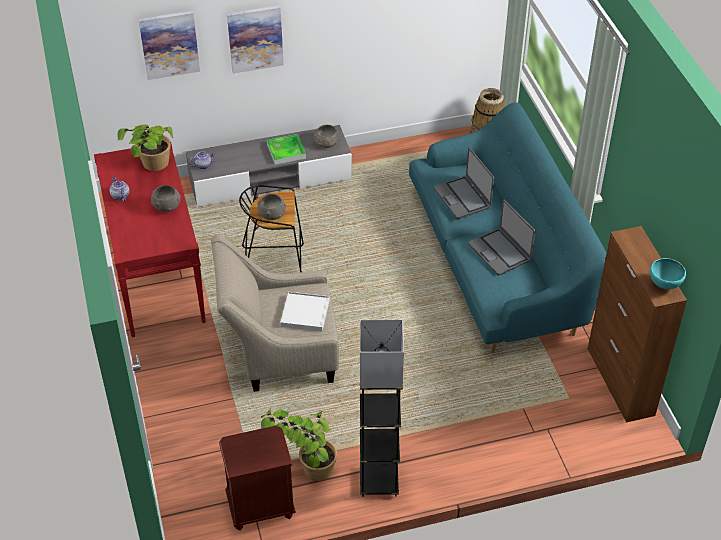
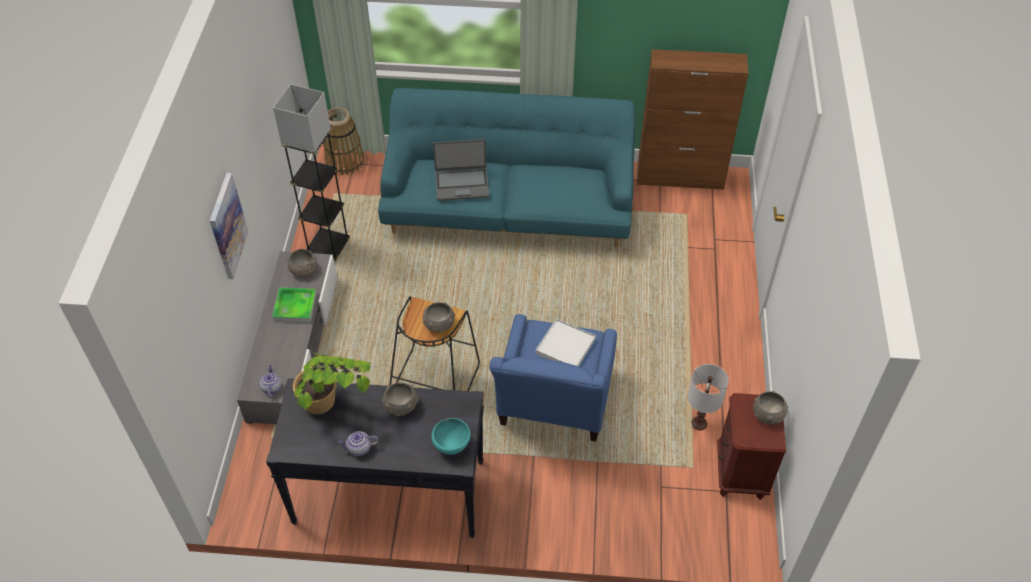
camera: 70 degrees left, 5 degrees up
red console table [94,141,206,337] -> black console table [266,378,484,538]
picture [139,11,200,80] -> none
beige armchair [211,234,339,392] -> blue armchair [489,314,617,442]
potted plant [261,409,337,481] -> white table lamp [688,364,729,430]
grey floor lamp [359,319,404,497] -> grey floor lamp moved to [273,84,350,261]
laptop [468,199,535,276] -> none
turquoise bowl [650,258,686,289] -> turquoise bowl moved to [431,418,470,455]
none -> grey bowl [753,391,788,425]

